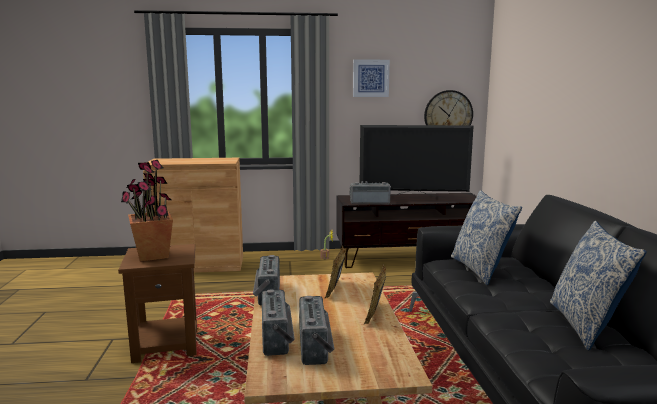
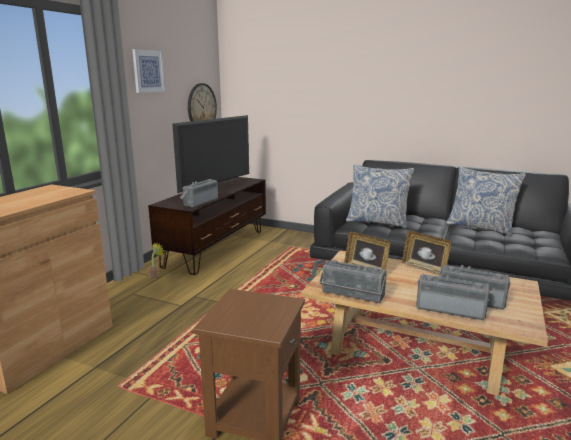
camera: 60 degrees left, 5 degrees up
potted plant [121,160,173,262] -> none

